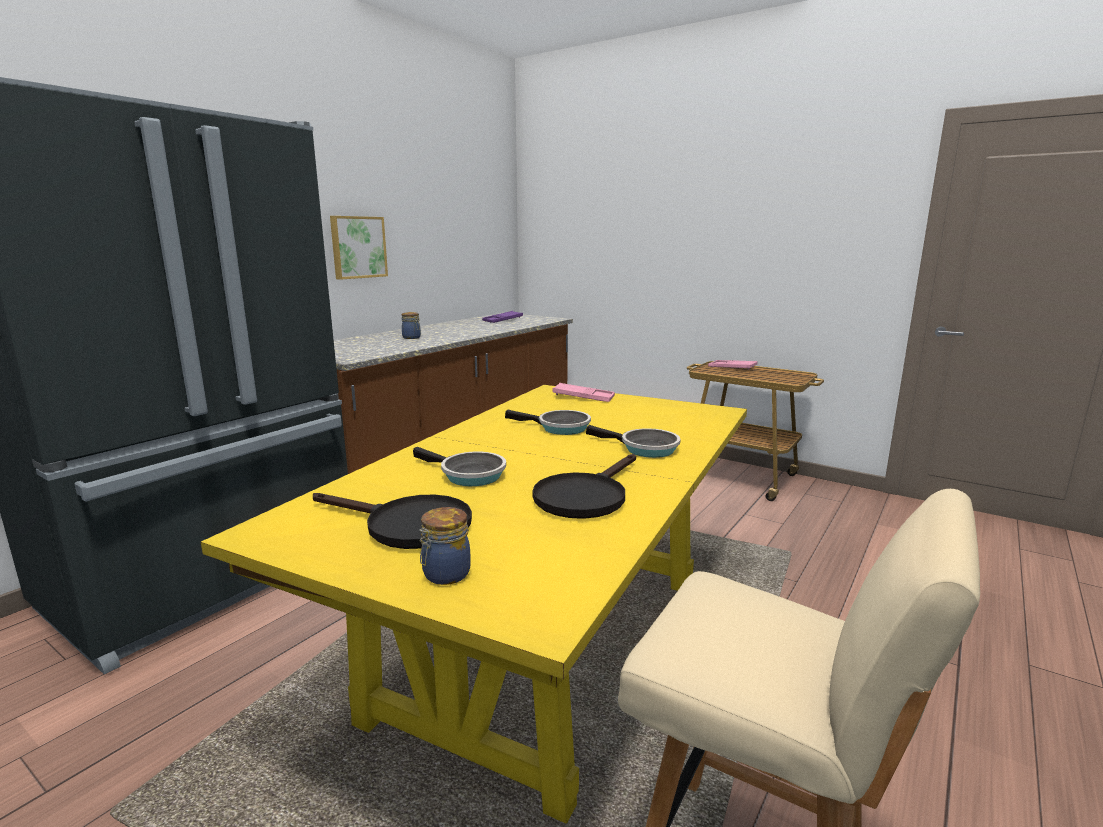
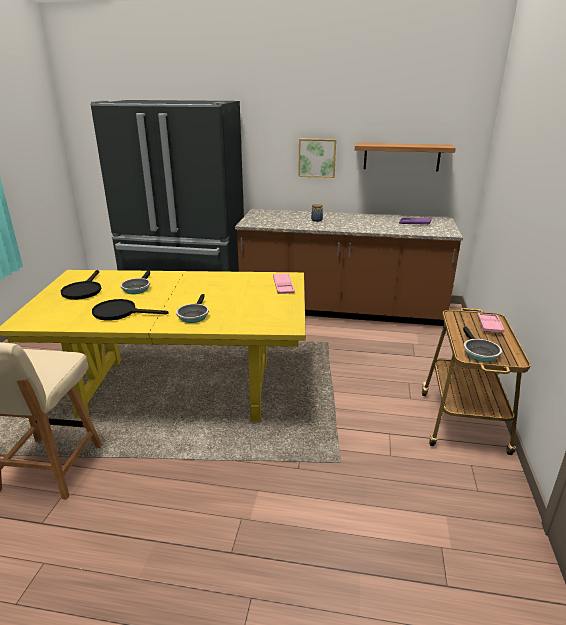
camera: 65 degrees right, 10 degrees up
jar [419,507,471,585] -> none
frying pan [505,409,591,435] -> frying pan moved to [463,326,502,362]
none -> shelf [355,143,456,171]

